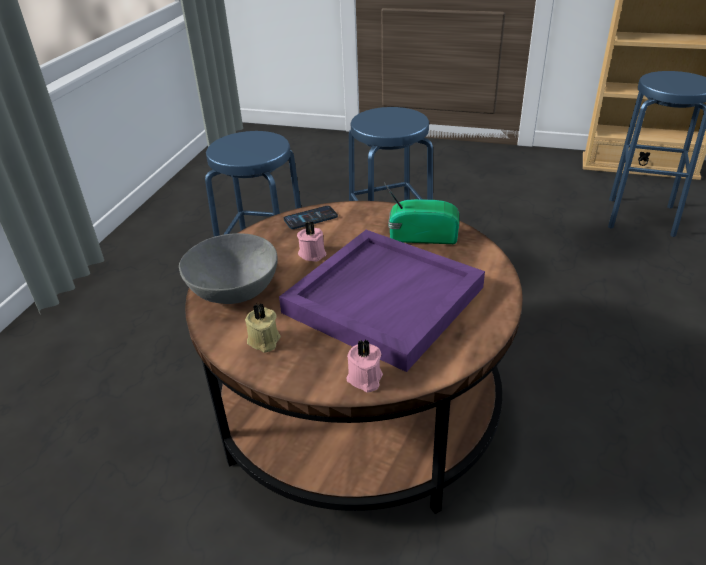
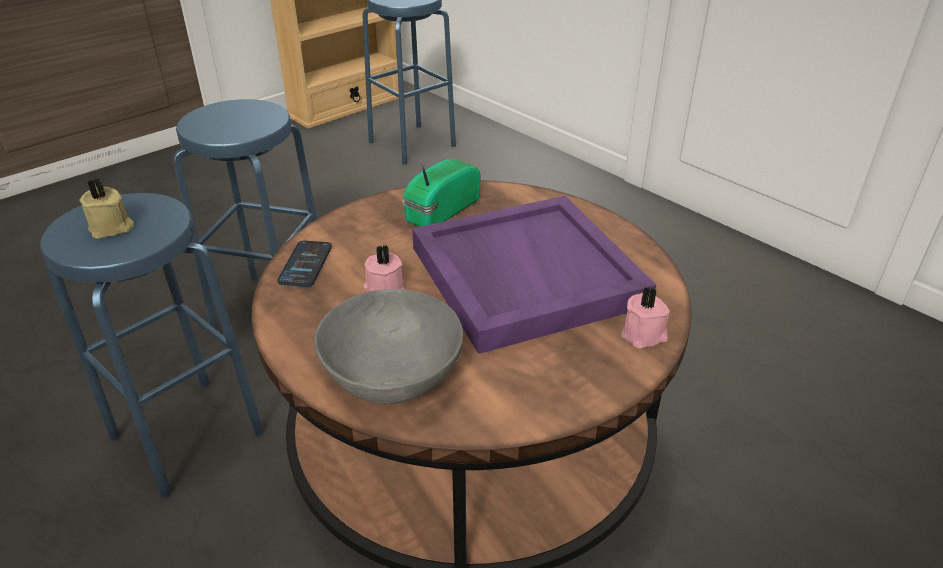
camera: 60 degrees left, 0 degrees up
beige candle [245,303,281,353] -> beige candle moved to [79,178,134,239]

